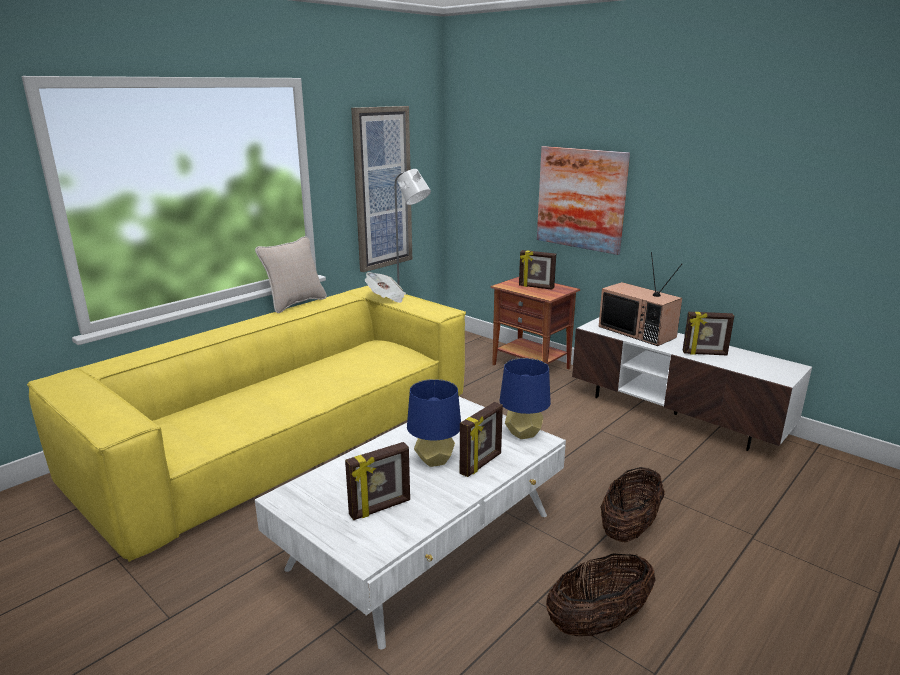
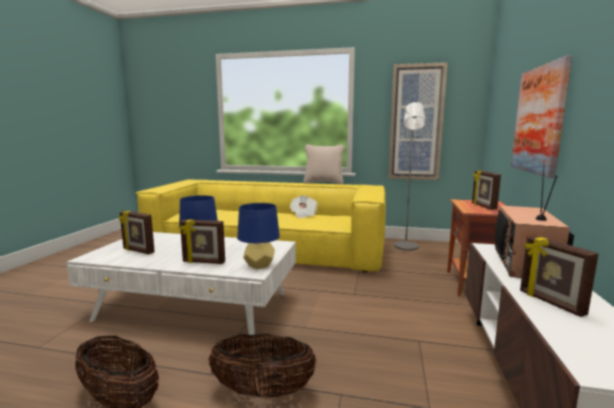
camera: 60 degrees right, 10 degrees down
newspaper [365,272,406,303] -> newspaper moved to [289,196,318,218]

